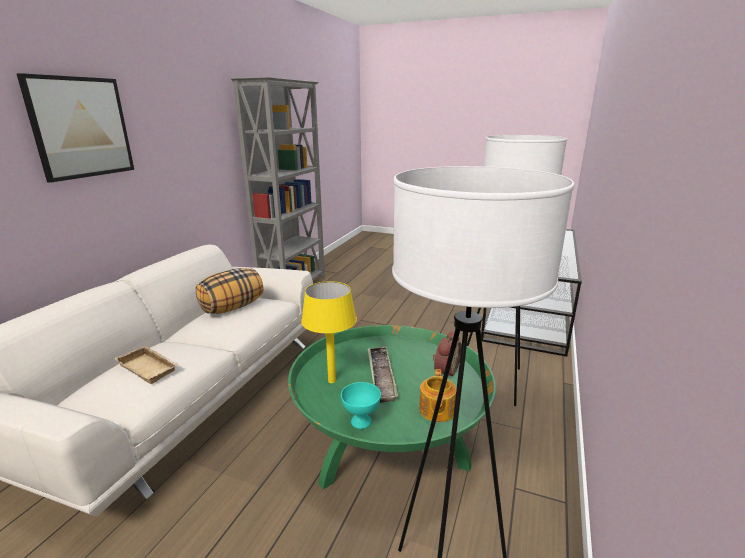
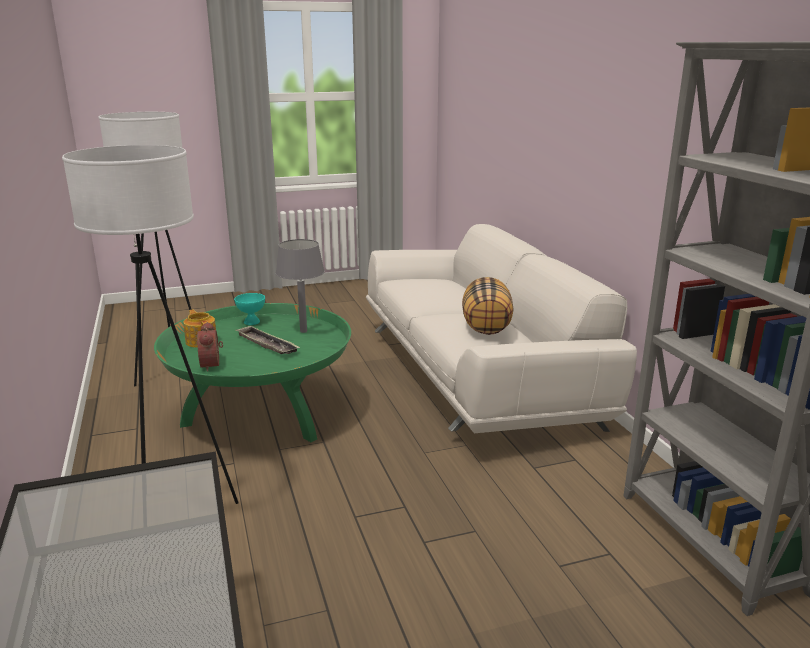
camera: 140 degrees right, 0 degrees up
picture [16,73,134,183] -> none
beige tray [114,346,180,384] -> none
yellow table lamp [301,281,357,383] -> grey table lamp [276,239,325,333]

